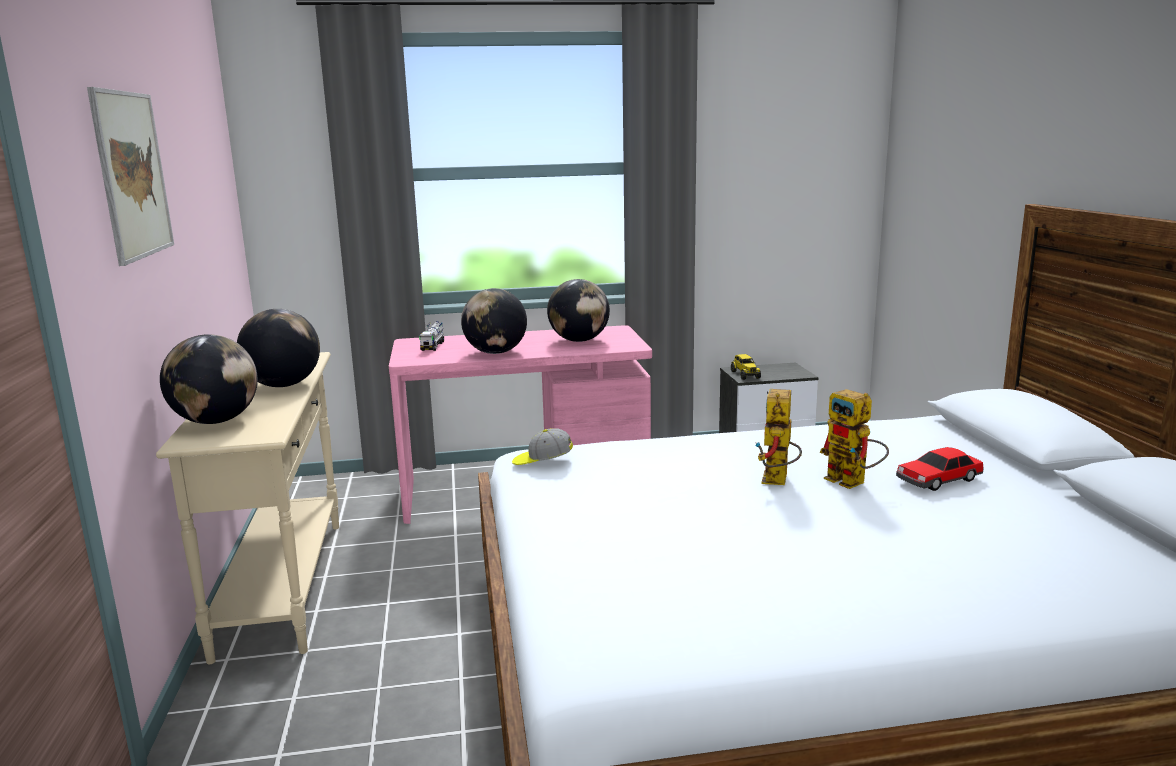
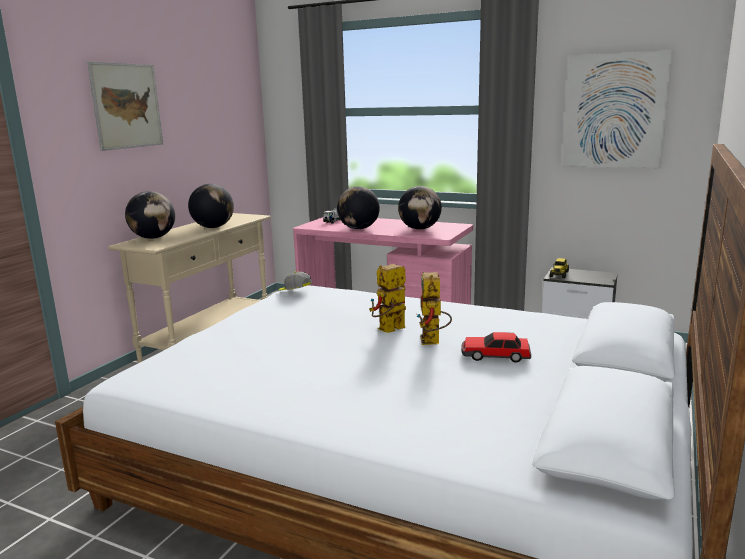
camera: 35 degrees right, 0 degrees up
none -> picture [562,50,673,168]

